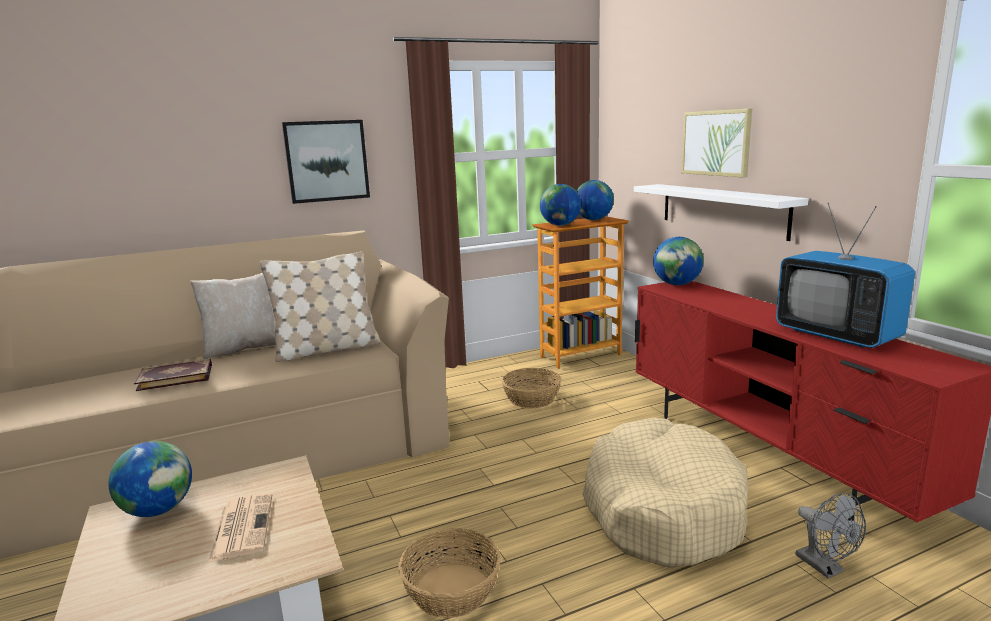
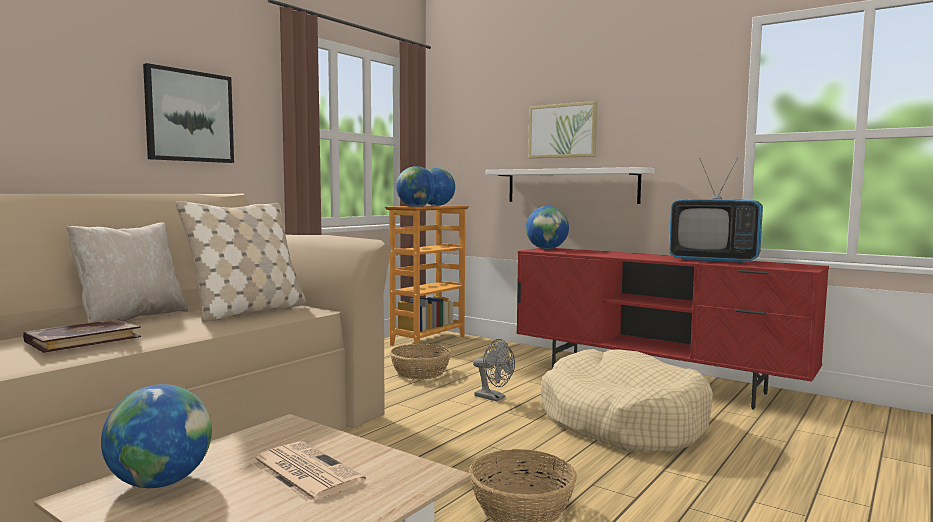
camera: 30 degrees left, 10 degrees down
grey fan [796,493,866,578] -> grey fan moved to [473,339,515,402]

